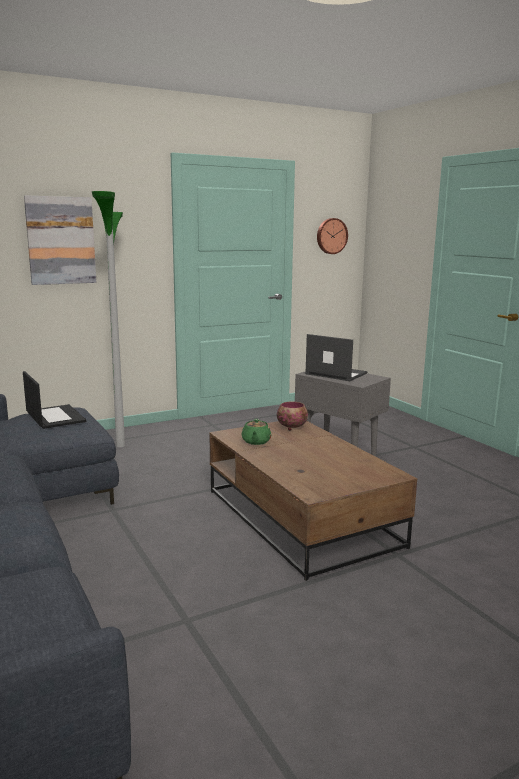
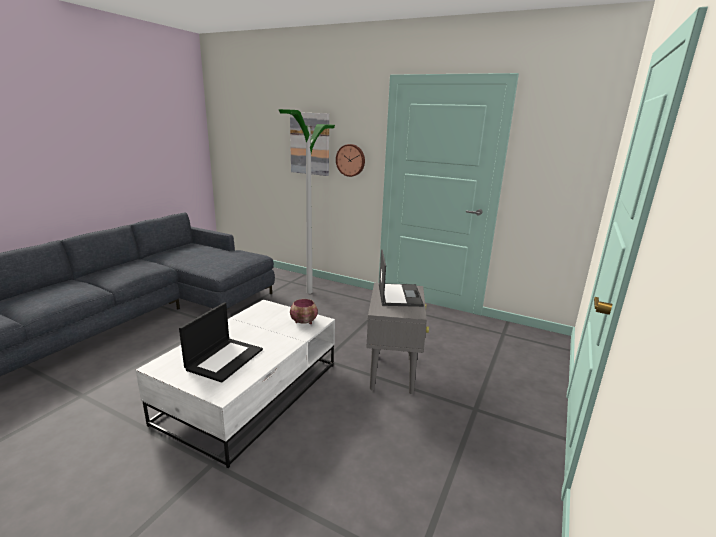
camera: 55 degrees right, 5 degrees up
laptop [23,371,86,429] -> laptop moved to [179,302,263,383]
brown coffee table [210,421,417,581] -> white coffee table [136,299,335,468]
green teapot [242,419,272,445] -> none
wall clock [317,218,348,254] -> wall clock moved to [336,144,365,177]

